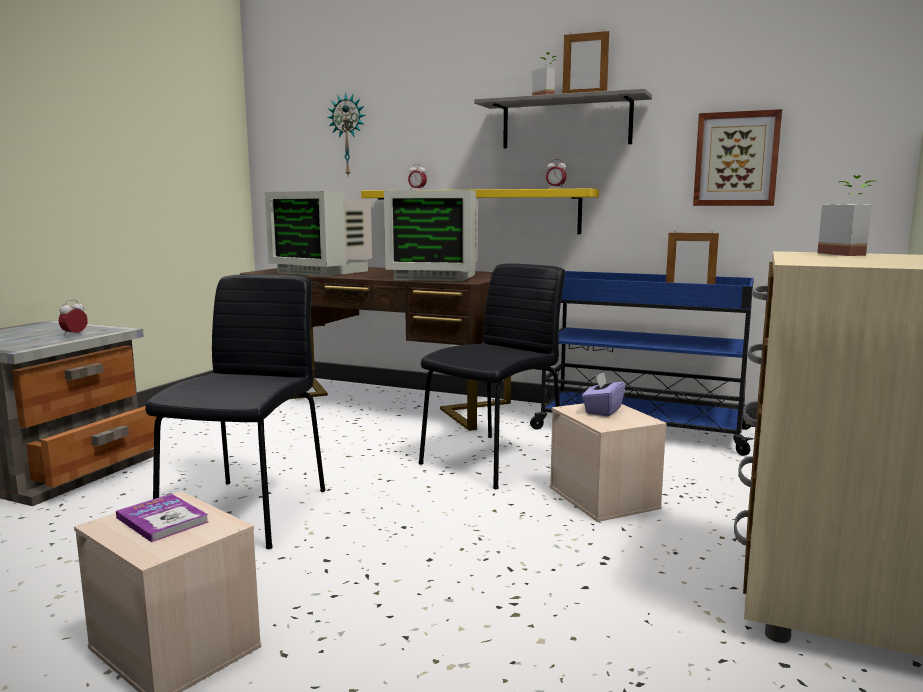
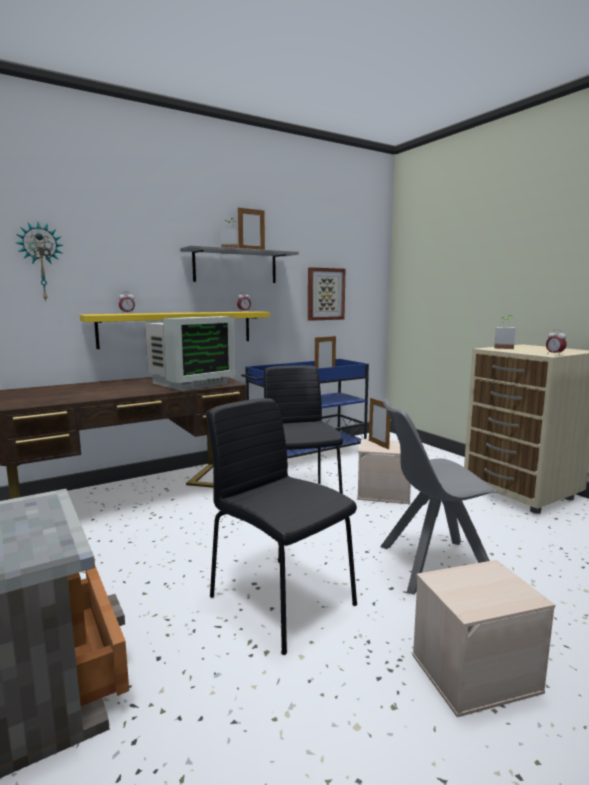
camera: 55 degrees left, 0 degrees up
alarm clock [59,300,88,336] -> alarm clock moved to [546,329,567,356]
book [116,494,208,542] -> none
monitor [265,191,372,276] -> none
purple tissue box [582,371,625,417] -> picture frame [369,398,391,450]
none -> grey chair [380,399,498,595]

